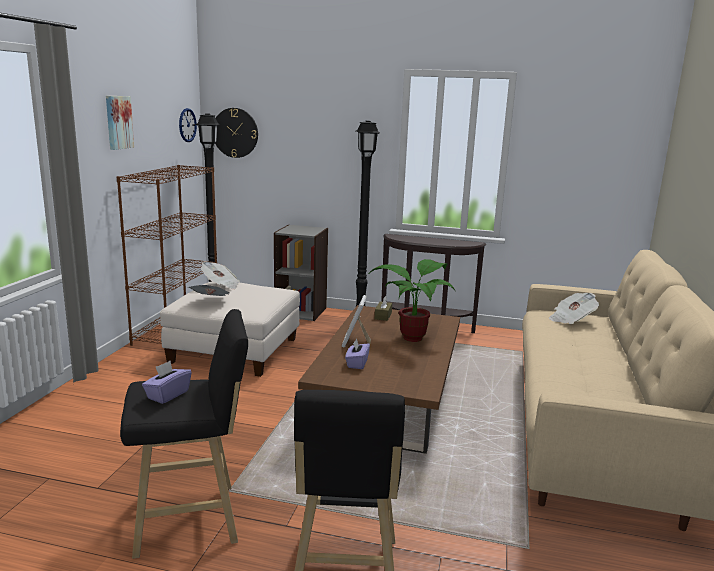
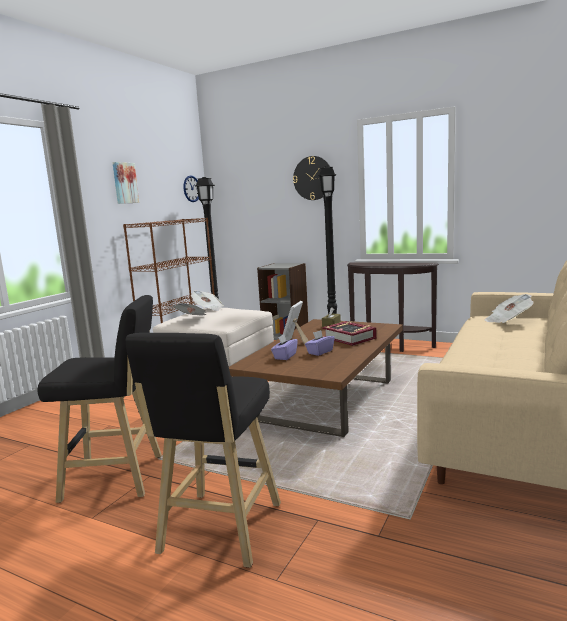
camera: 15 degrees right, 5 degrees down
purple tissue box [142,361,192,404] -> purple tissue box moved to [305,330,335,356]
wall clock [215,108,258,158] -> wall clock moved to [293,156,330,200]
potted plant [369,259,455,342] -> book [322,321,377,346]

